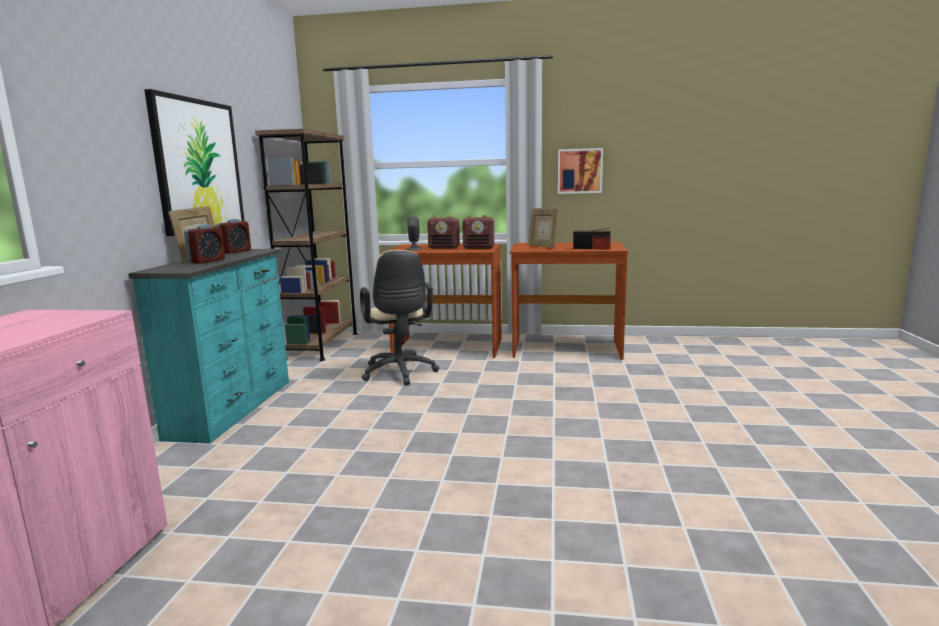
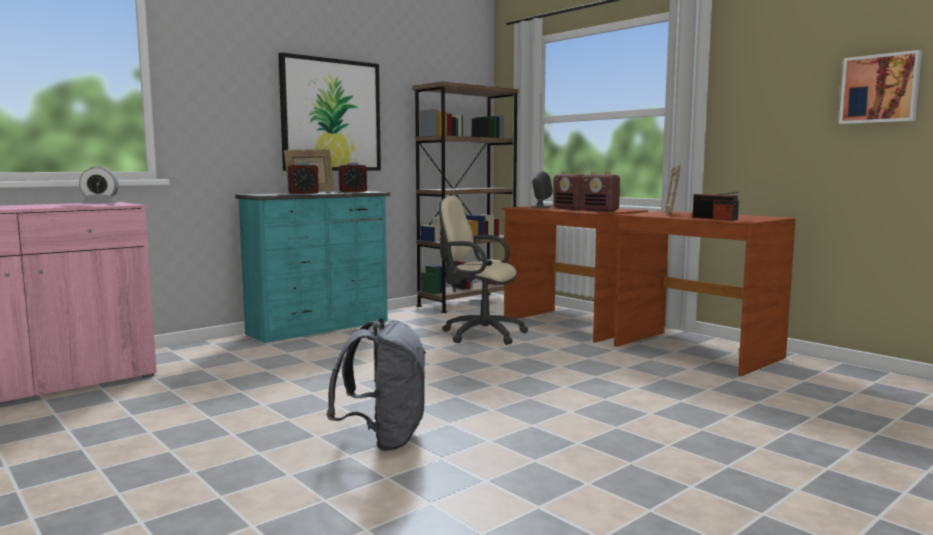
camera: 40 degrees right, 5 degrees down
beige office chair [360,250,439,385] -> beige office chair turned 90 degrees clockwise [439,196,528,345]
picture [558,148,603,194] -> picture moved to [839,50,922,124]
none -> alarm clock [79,166,119,204]
none -> grey backpack [327,318,426,451]

